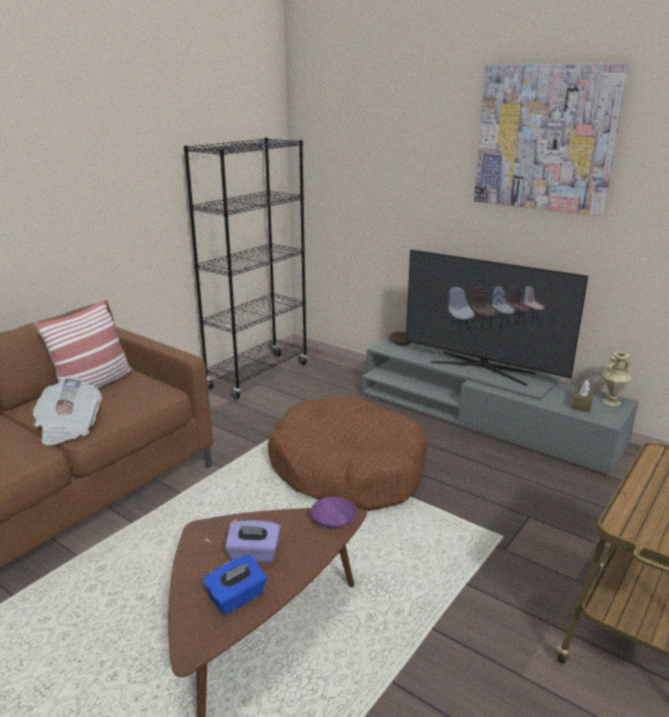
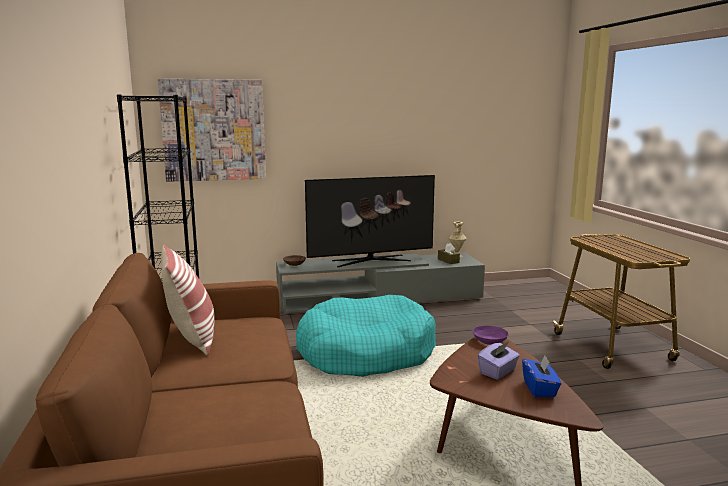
camera: 50 degrees left, 10 degrees down
newspaper [32,377,102,446] -> none
brown dog bed [268,396,428,511] -> turquoise dog bed [296,295,436,377]
picture [474,63,629,216] -> picture moved to [158,79,266,182]

